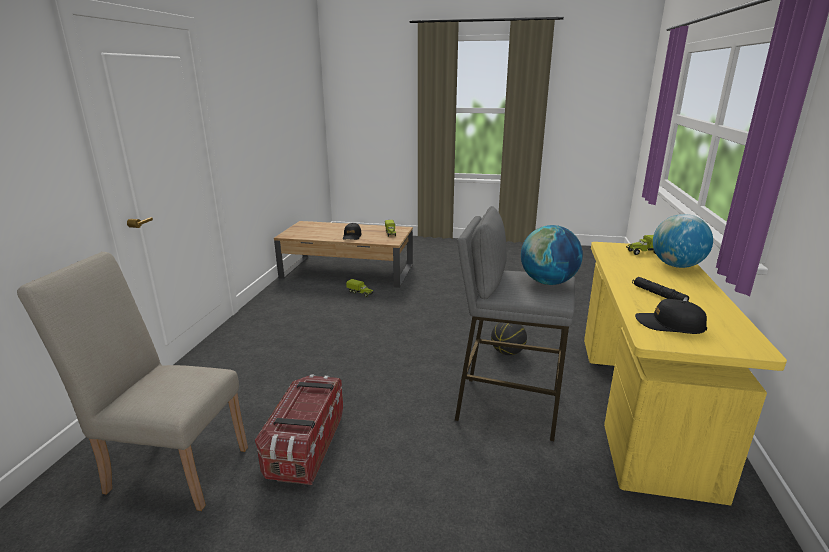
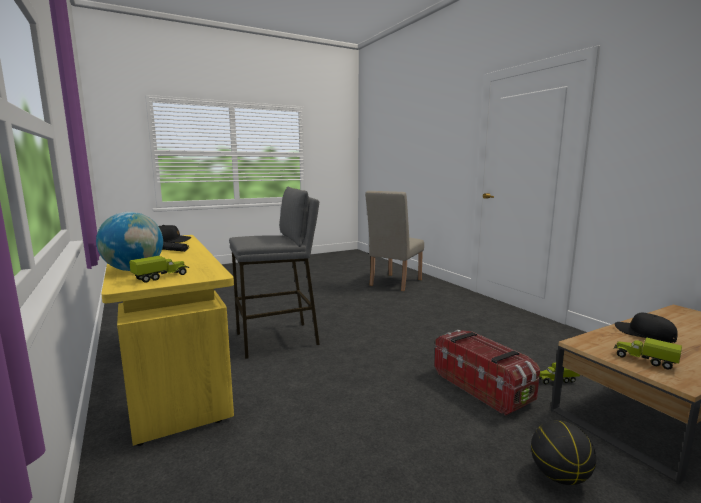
camera: 140 degrees right, 10 degrees down
beige chair [17,252,248,511] -> beige chair turned 150 degrees clockwise [365,191,424,291]
storage box [255,374,343,485] -> storage box moved to [434,330,540,416]
basketball [491,322,527,355] -> basketball moved to [531,420,596,485]
globe [521,225,583,285] -> none

